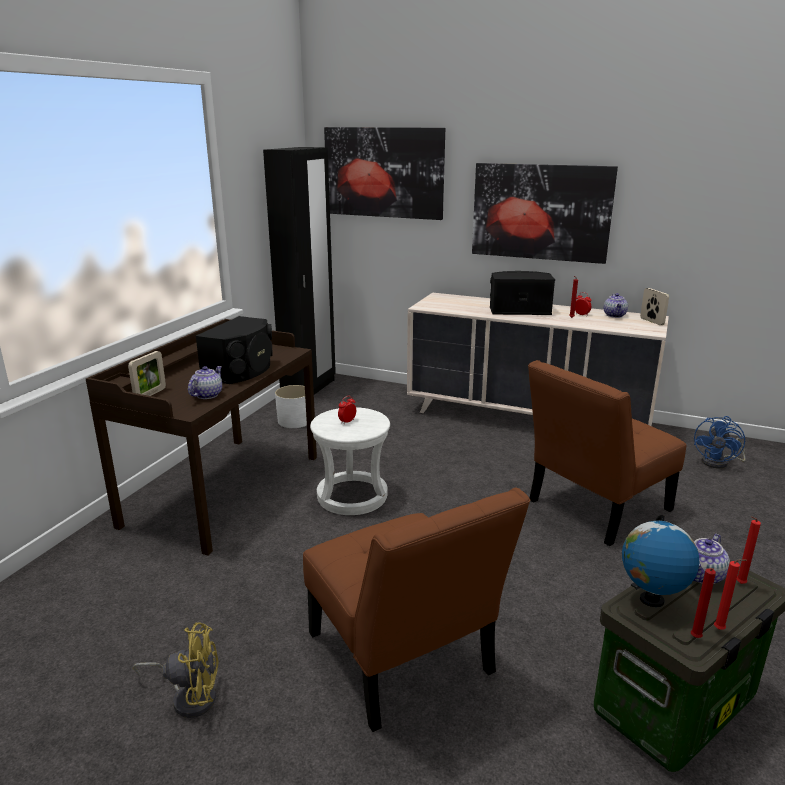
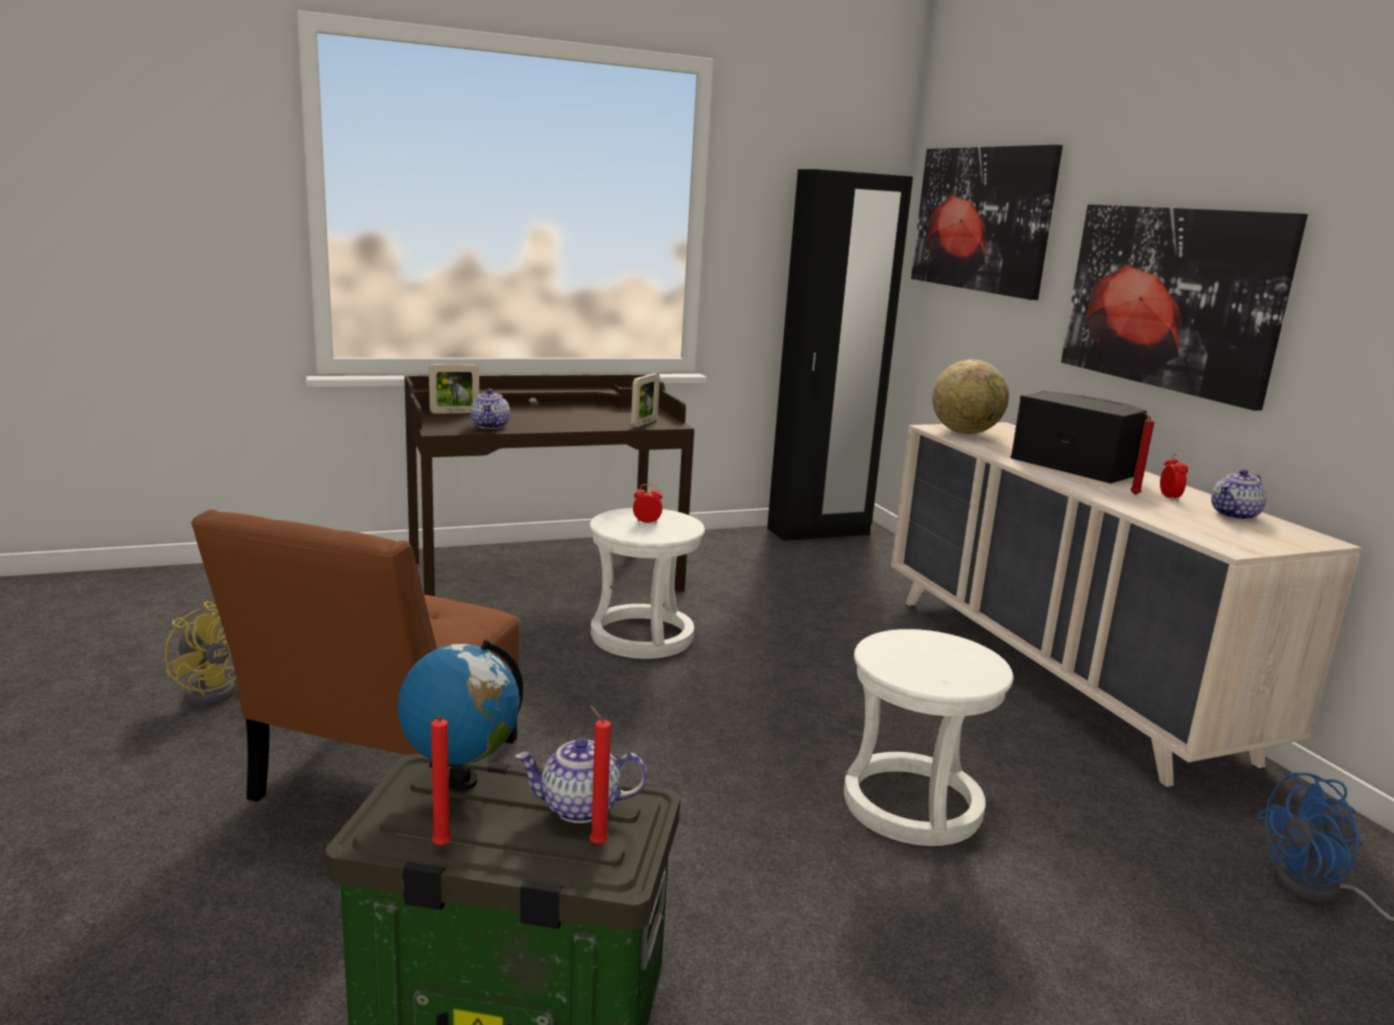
camera: 45 degrees right, 5 degrees down
teapot [188,366,222,399] -> teapot turned 105 degrees clockwise [471,389,510,429]
black speaker [196,316,273,384] -> none
white planter [275,385,307,428] -> none
brown chair [528,360,686,546] -> white stool [844,629,1013,846]
picture frame [640,288,669,325] -> picture frame moved to [631,373,660,427]
red candle [691,568,716,638] -> none
none -> globe [932,360,1009,434]

